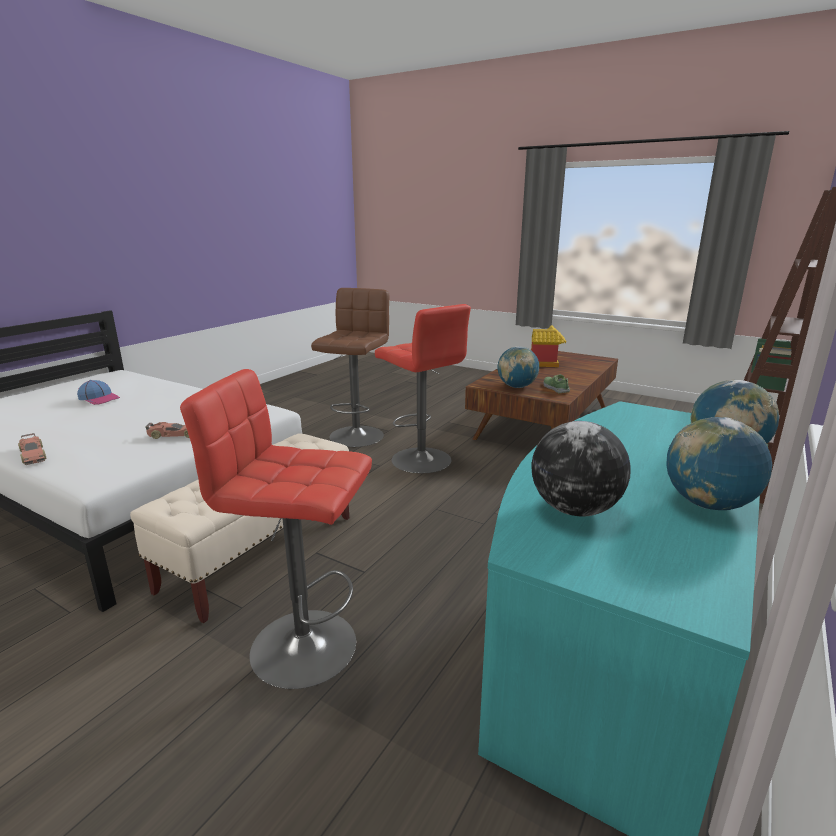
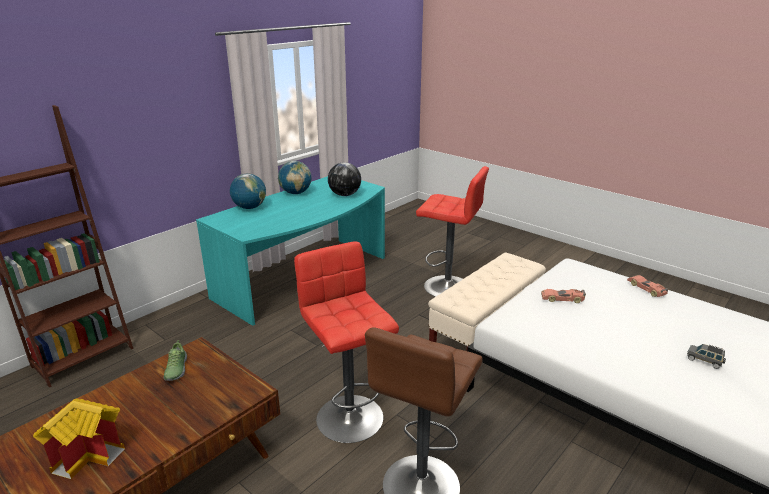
camera: 170 degrees left, 5 degrees up
cap [77,380,120,405] -> grey toy car [687,344,726,369]
globe [497,346,539,388] -> none

